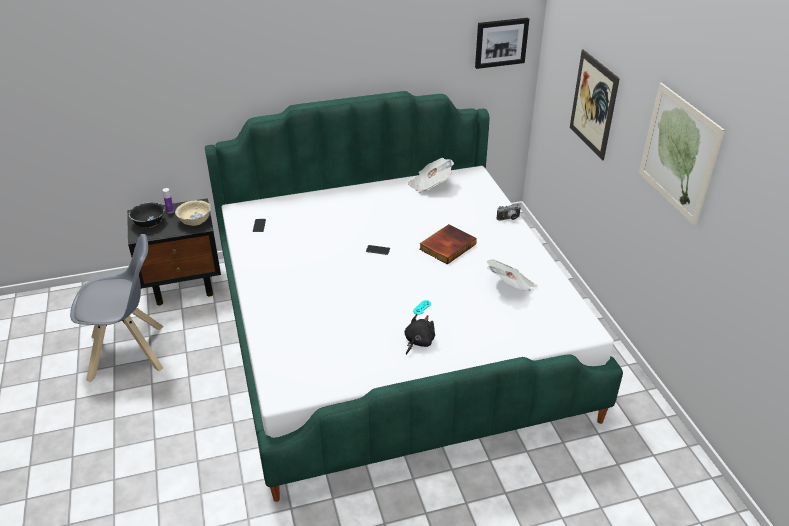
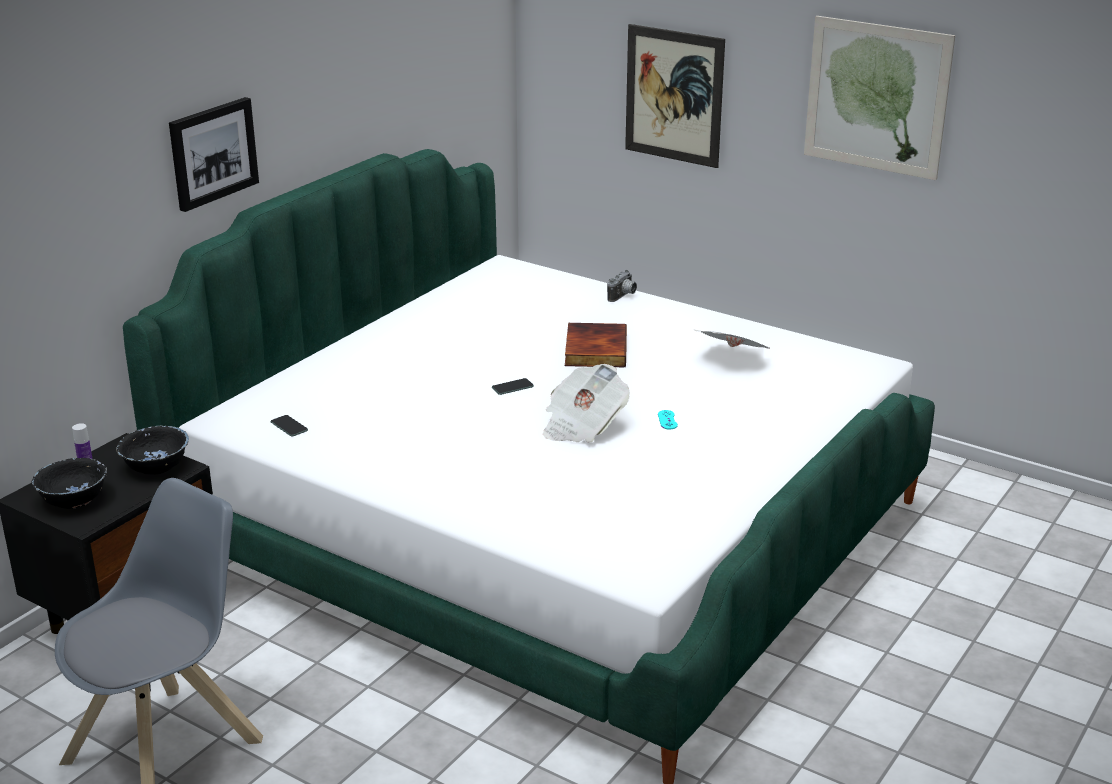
camera: 40 degrees left, 10 degrees down
beige bowl [175,200,211,226] -> black bowl [116,425,189,475]
black plush toy [404,314,435,355] -> none
newspaper [408,158,454,193] -> newspaper moved to [543,364,630,443]
picture [475,18,529,69] -> picture moved to [169,97,259,212]

